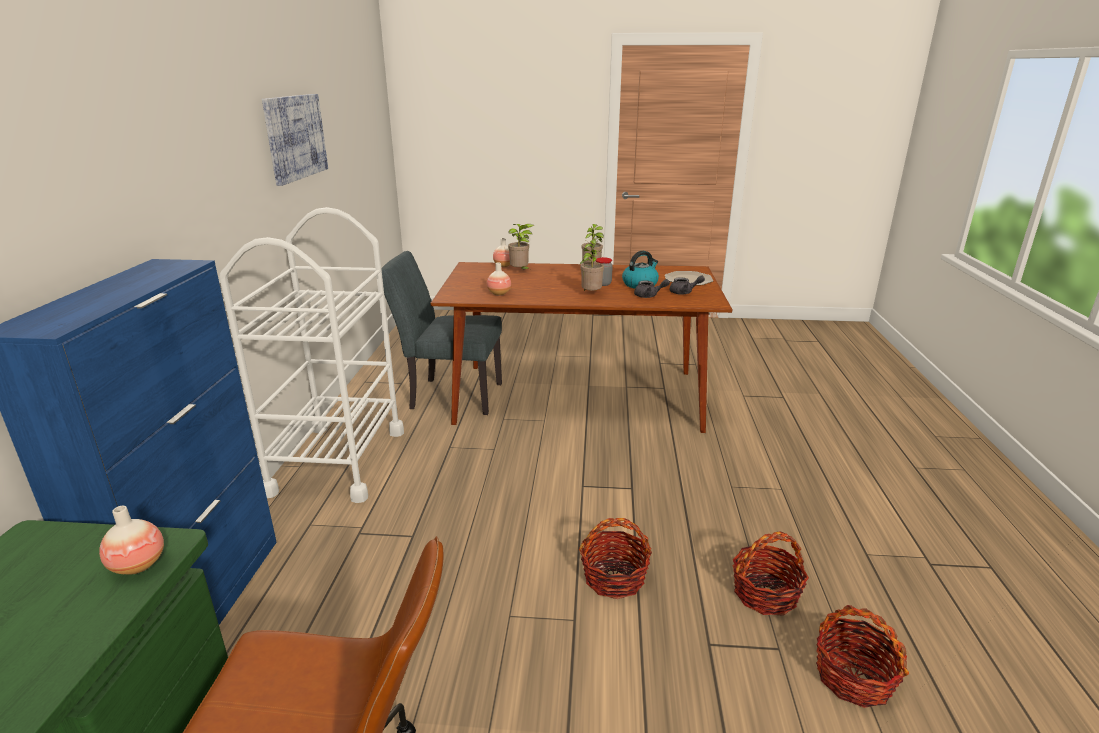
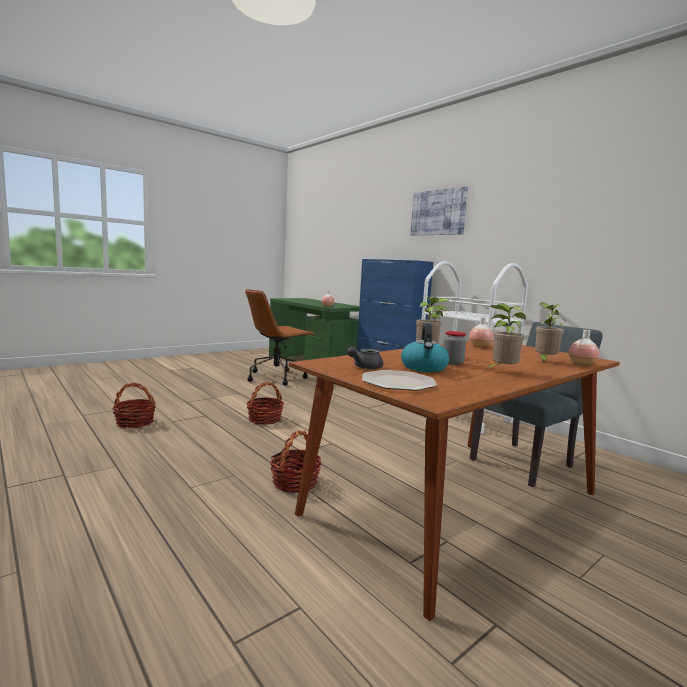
camera: 135 degrees right, 15 degrees down
picture [262,94,328,186] -> picture moved to [410,186,468,236]
grey teapot [634,279,670,298] -> none
basket [733,531,809,616] -> basket moved to [270,431,321,493]

